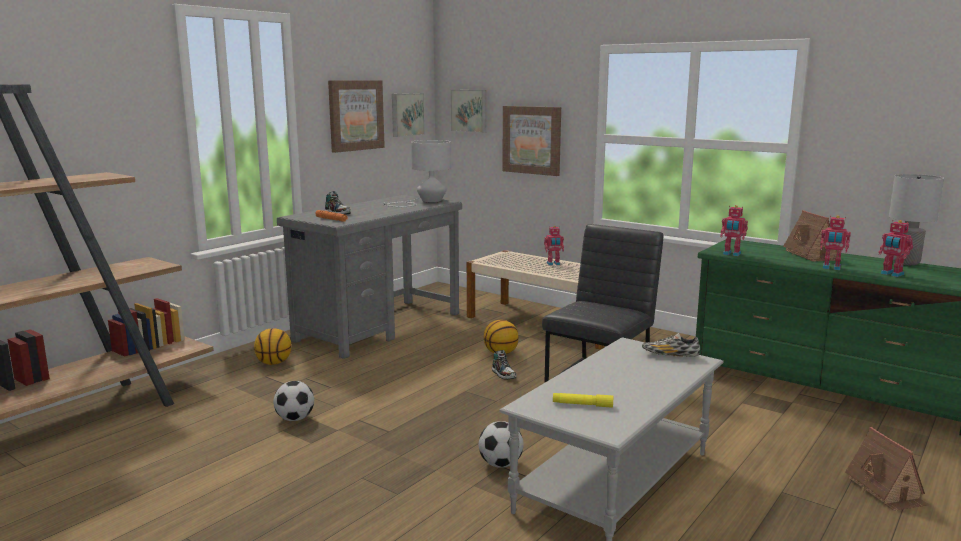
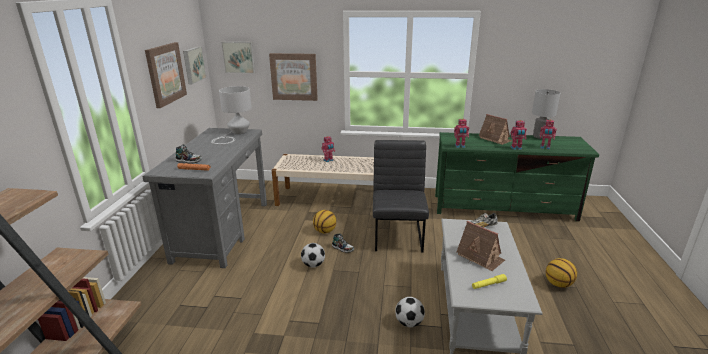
camera: 30 degrees left, 10 degrees up
basketball [254,328,291,365] -> basketball moved to [546,258,577,288]
football [273,381,314,421] -> football moved to [301,243,325,268]
toy house [845,427,930,511] -> toy house moved to [456,221,505,271]

